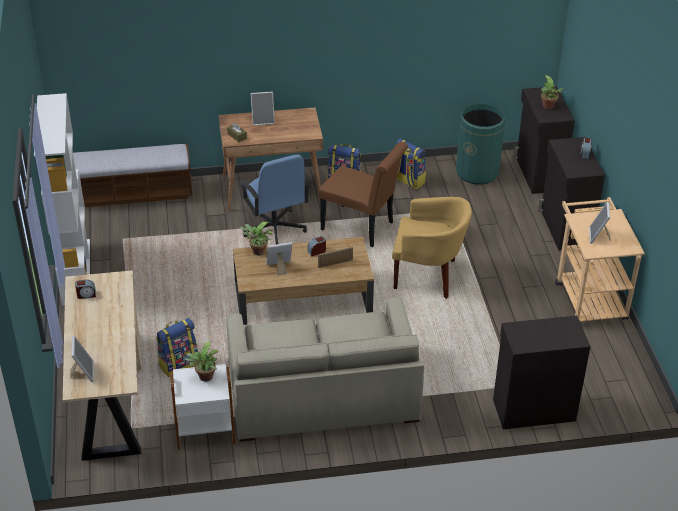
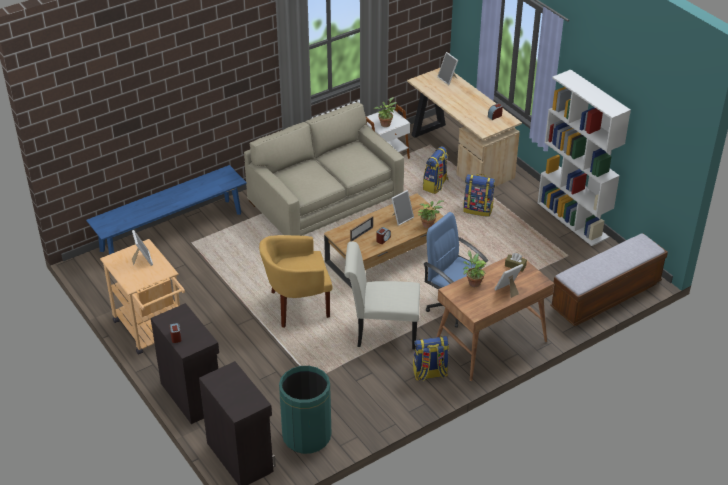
camera: 155 degrees right, 0 degrees up
brown chair [319,142,408,247] -> white chair [344,241,420,349]
backpack [396,139,426,190] -> backpack moved to [463,174,495,217]
black cabinet [493,315,591,429] -> blue bench [86,165,247,255]
potted plant [541,75,565,109] -> potted plant moved to [463,251,487,287]

